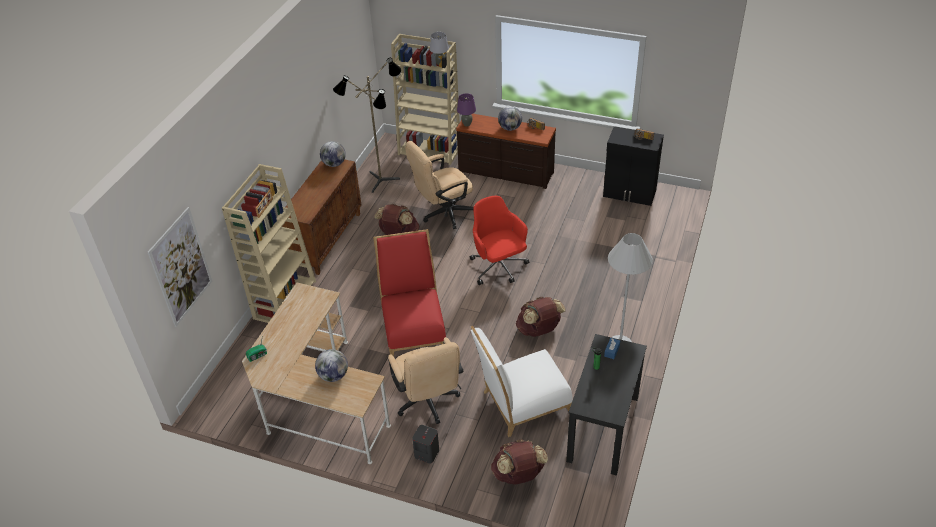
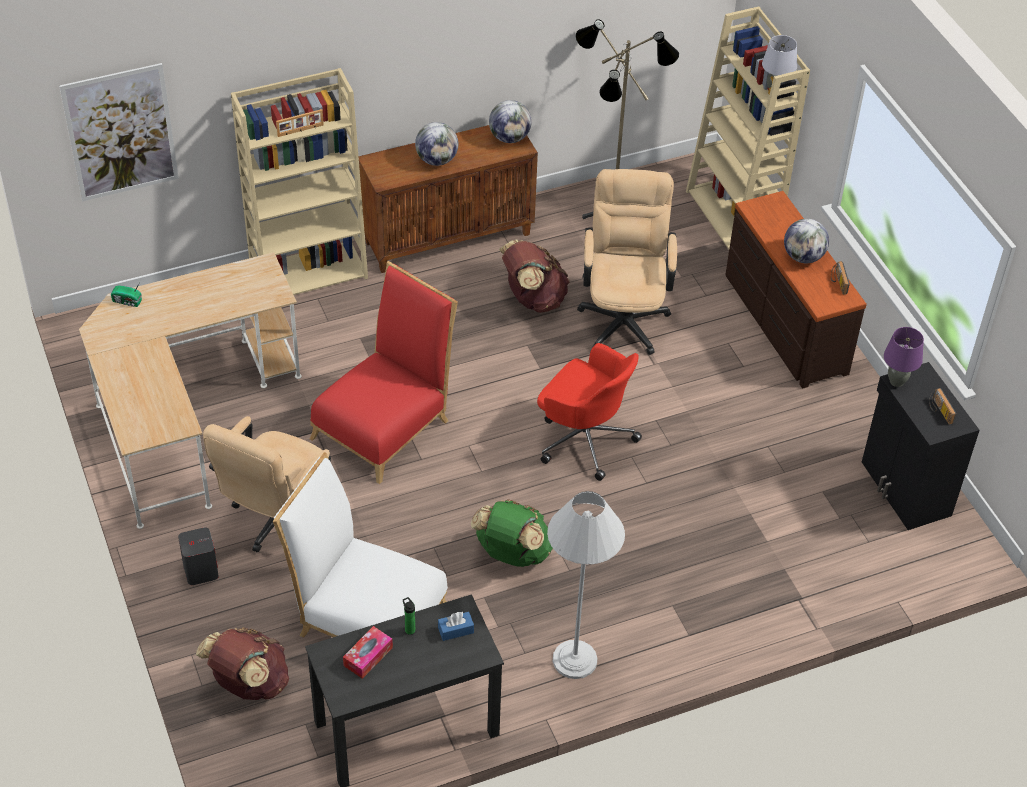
camera: 45 degrees right, 5 degrees up
globe [315,349,348,382] -> globe moved to [415,122,458,166]
beige office chair [405,141,474,229] -> beige office chair turned 75 degrees clockwise [577,169,677,355]
purple table lamp [457,93,476,126] -> purple table lamp moved to [884,327,924,387]
red office chair [470,196,529,285] -> red office chair turned 105 degrees clockwise [537,343,642,481]
brown backpack [516,297,566,337] -> green backpack [471,499,553,567]
none -> tissue box [343,626,393,679]

